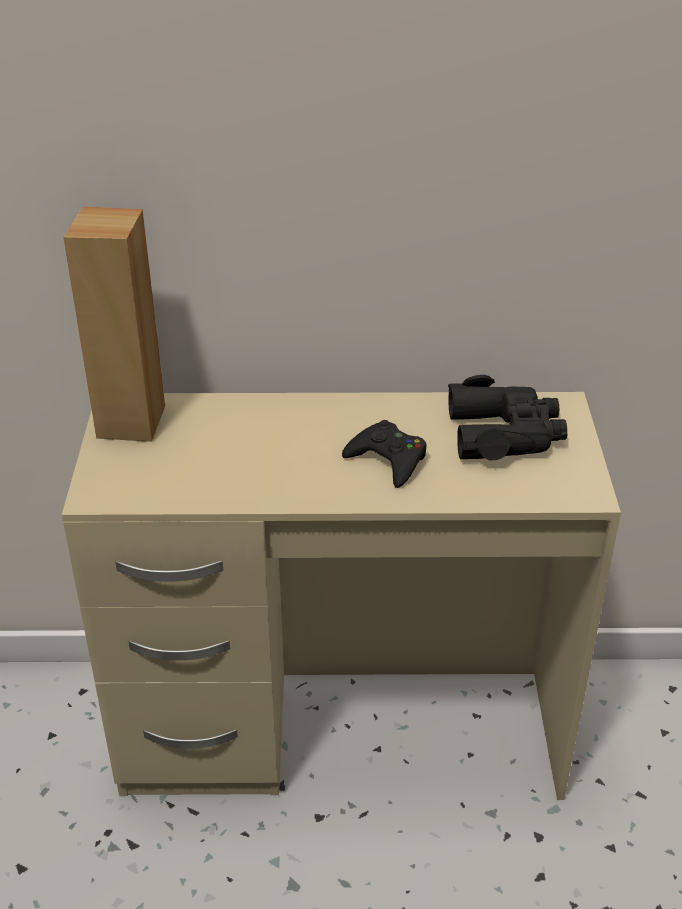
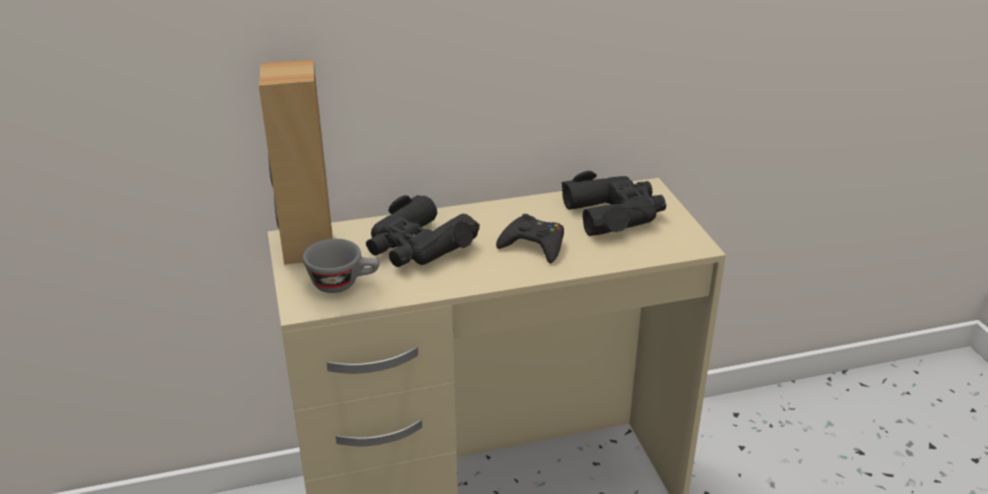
camera: 15 degrees left, 5 degrees down
none -> grey cup [303,239,380,293]
none -> black binoculars [366,195,480,267]

